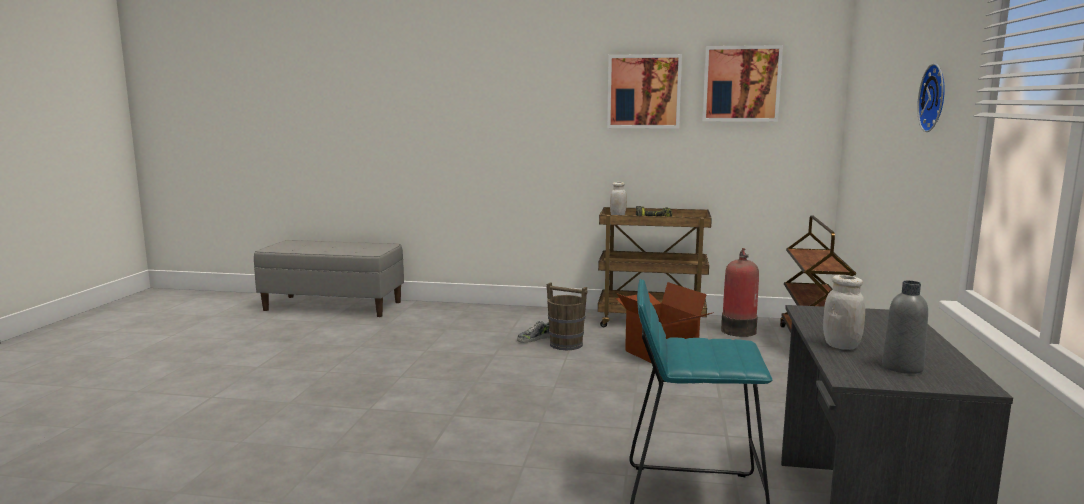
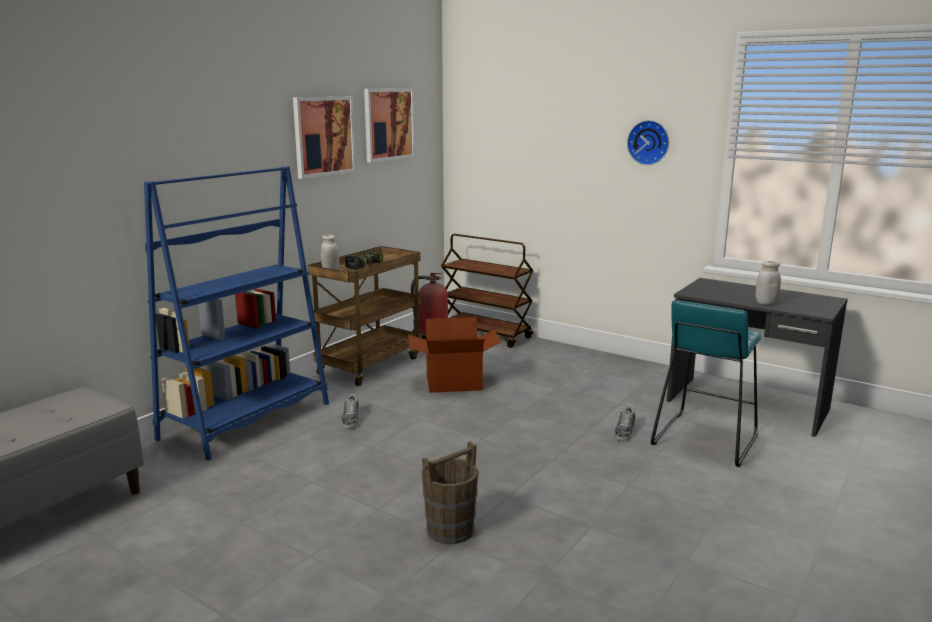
camera: 65 degrees left, 5 degrees up
brown bucket [546,282,588,350] -> brown bucket moved to [421,441,479,544]
grey bottle [882,280,928,374] -> none
none -> blue bookcase [144,166,329,461]
none -> shoe [614,406,635,441]

